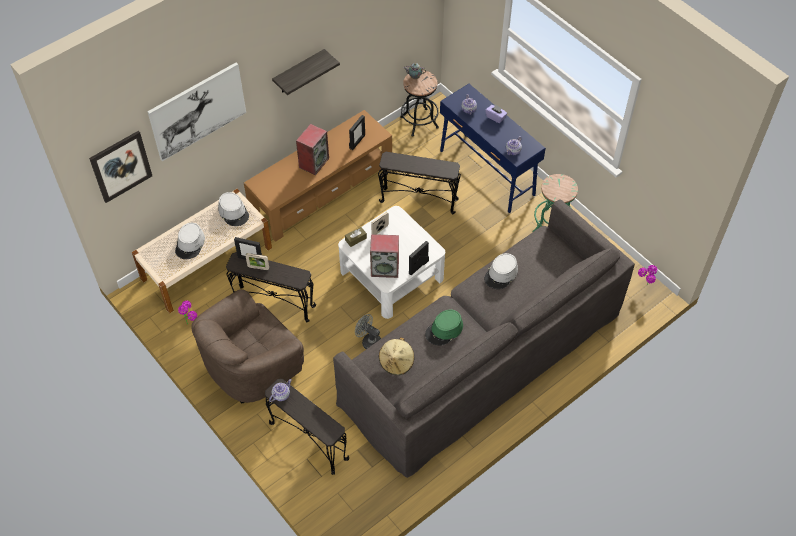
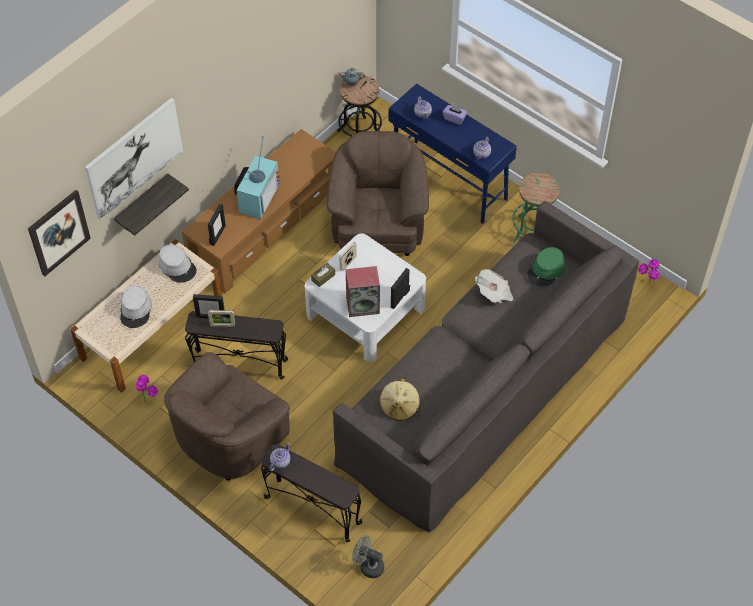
camera: 10 degrees left, 0 degrees up
shelf [272,49,340,95] -> shelf moved to [114,173,189,236]
speaker [296,124,329,175] -> television [234,136,280,219]
picture frame [349,115,365,150] -> picture frame moved to [208,204,226,246]
grey fan [355,314,381,349] -> grey fan moved to [352,535,384,578]
black side table [378,152,461,214] -> brown armchair [327,131,429,256]
green hat [425,309,463,345] -> green hat moved to [527,247,565,286]
grey hat [484,253,518,289] -> newspaper [475,269,513,303]

